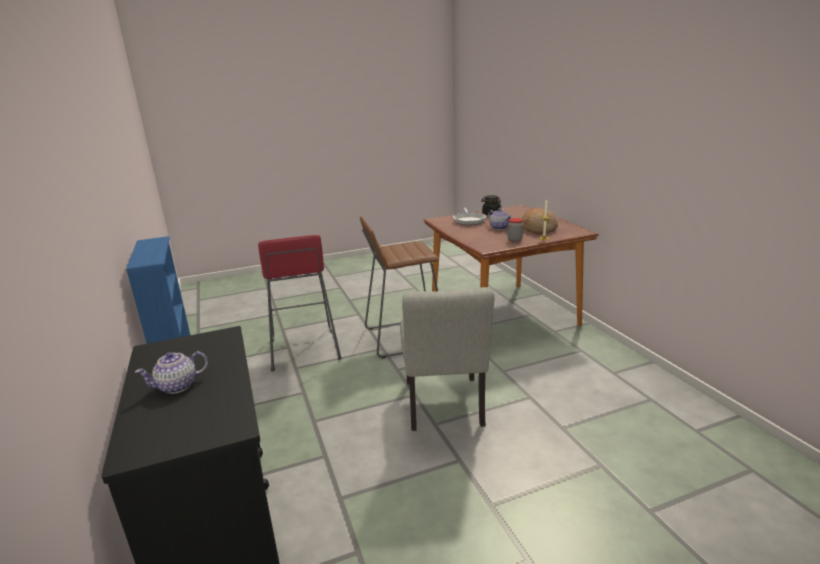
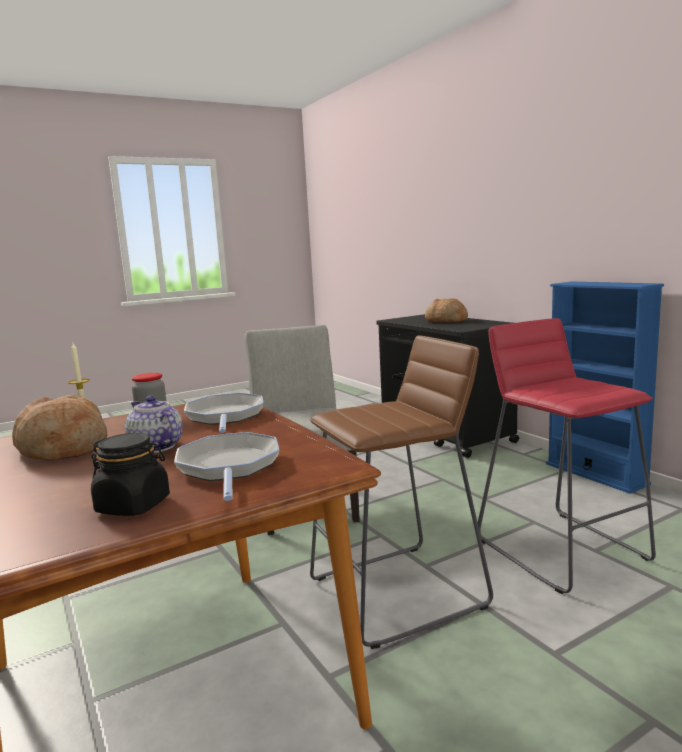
camera: 170 degrees right, 10 degrees down
teapot [135,351,208,394] -> bread [425,298,468,322]
none -> frying pan [184,393,263,433]

